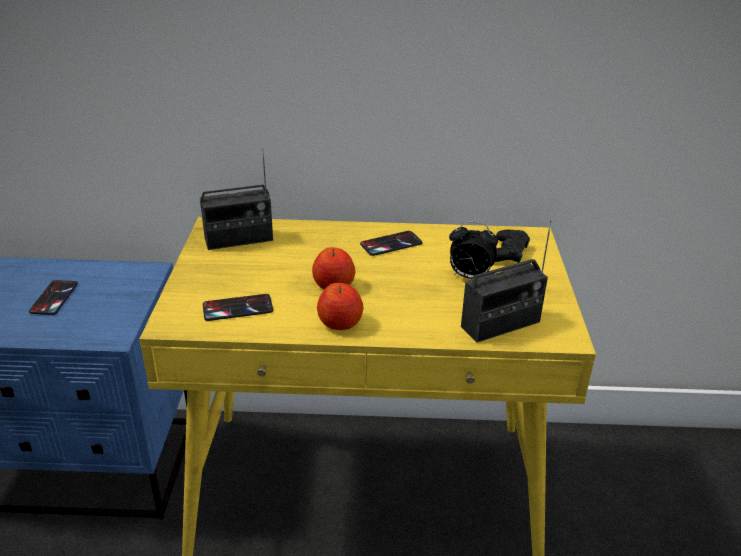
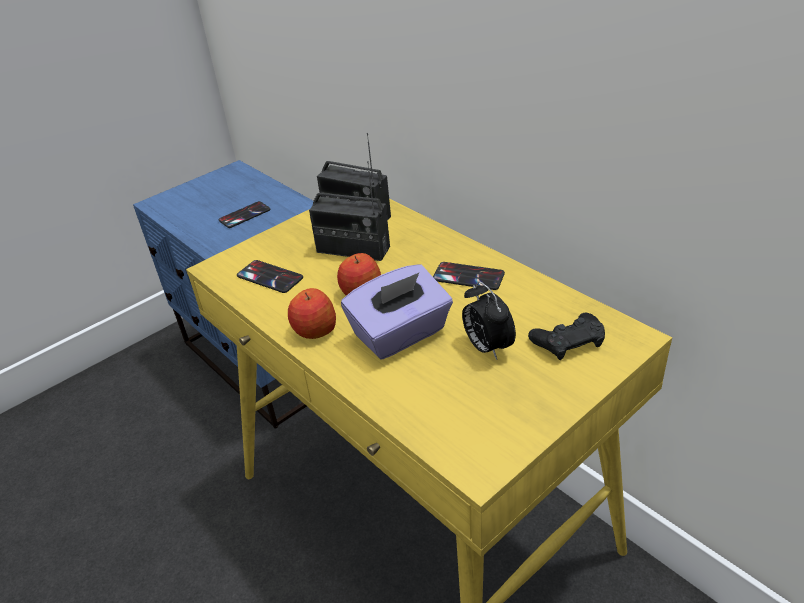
camera: 50 degrees right, 5 degrees up
radio [461,220,552,342] -> radio moved to [309,161,390,261]
none -> purple tissue box [341,264,453,359]

